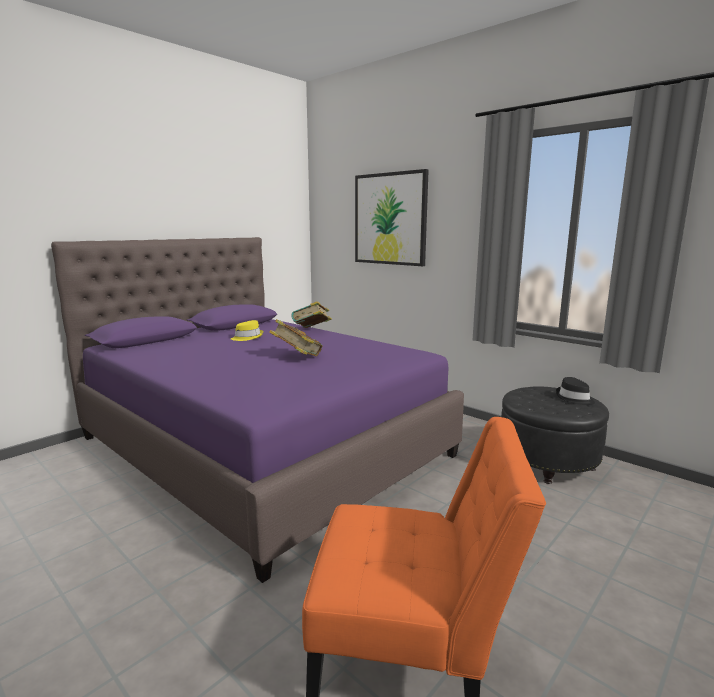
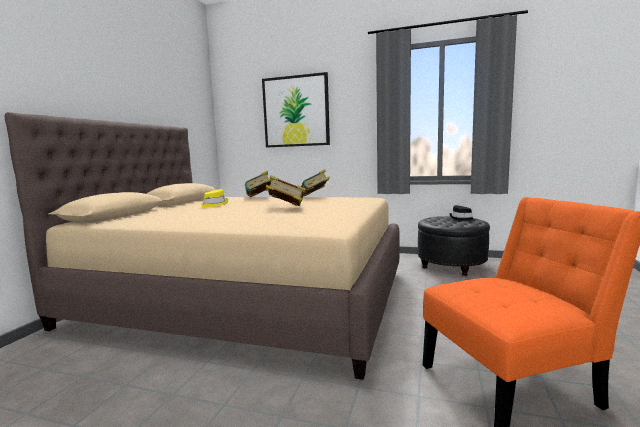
camera: 25 degrees left, 5 degrees down
purple bed [51,237,464,583] -> beige bed [5,112,399,380]
none -> book [301,169,330,196]

